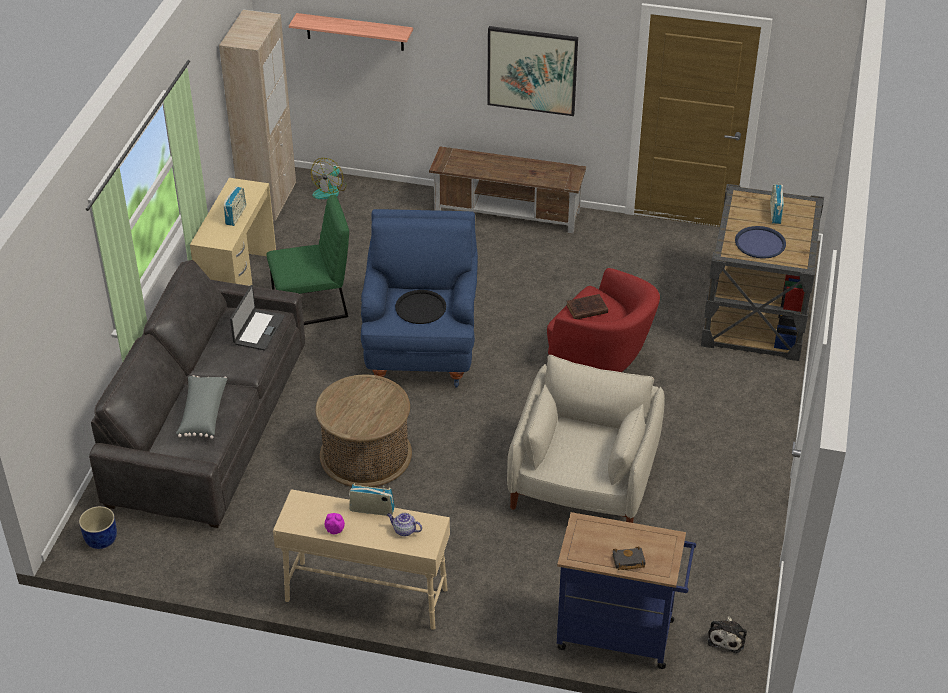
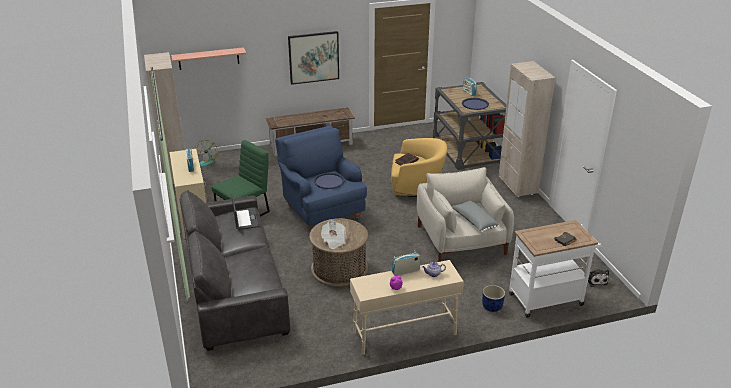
camera: 30 degrees left, 10 degrees down
blue planter [79,506,117,549] -> blue planter moved to [482,285,505,312]
grey pillow [176,375,227,439] -> grey pillow moved to [452,201,499,232]
black tray [395,290,446,324] -> blue tray [314,172,345,189]
red armchair [547,268,660,372] -> yellow armchair [391,138,447,197]
blue cart [557,512,696,669] -> white cart [509,220,602,318]
none -> newspaper [321,220,346,249]
none -> beige cabinet [499,61,555,197]

